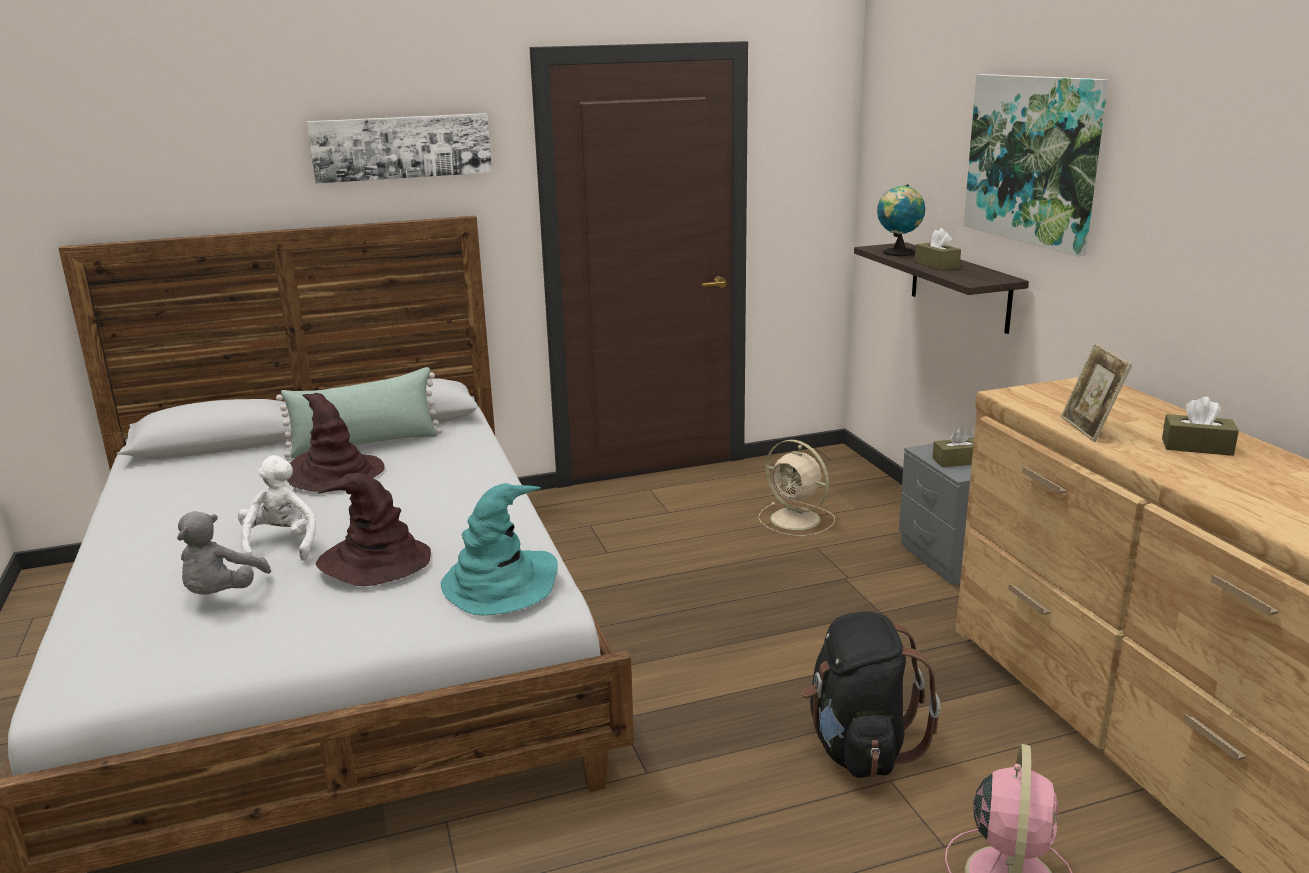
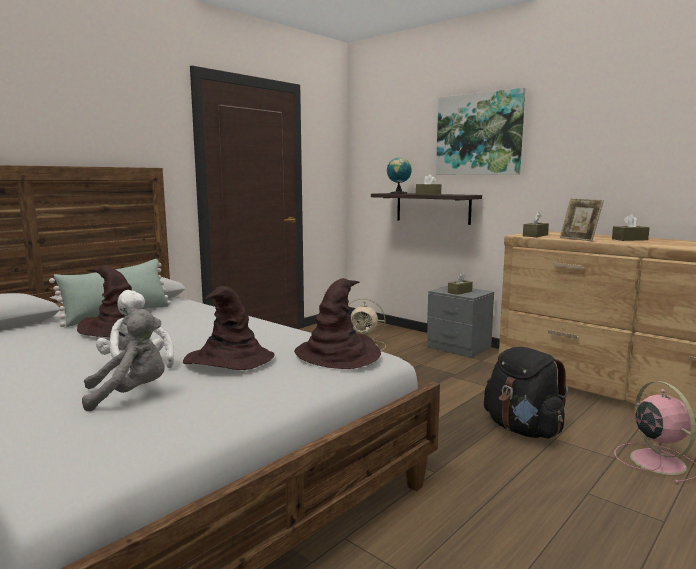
camera: 30 degrees left, 10 degrees down
grey plush toy [177,511,271,594] -> grey plush toy turned 90 degrees counterclockwise [82,309,165,411]
picture [307,113,492,184] -> none
turquoise hat [441,483,558,615] -> brown hat [294,278,381,369]
none -> brown tissue box [523,212,549,237]

